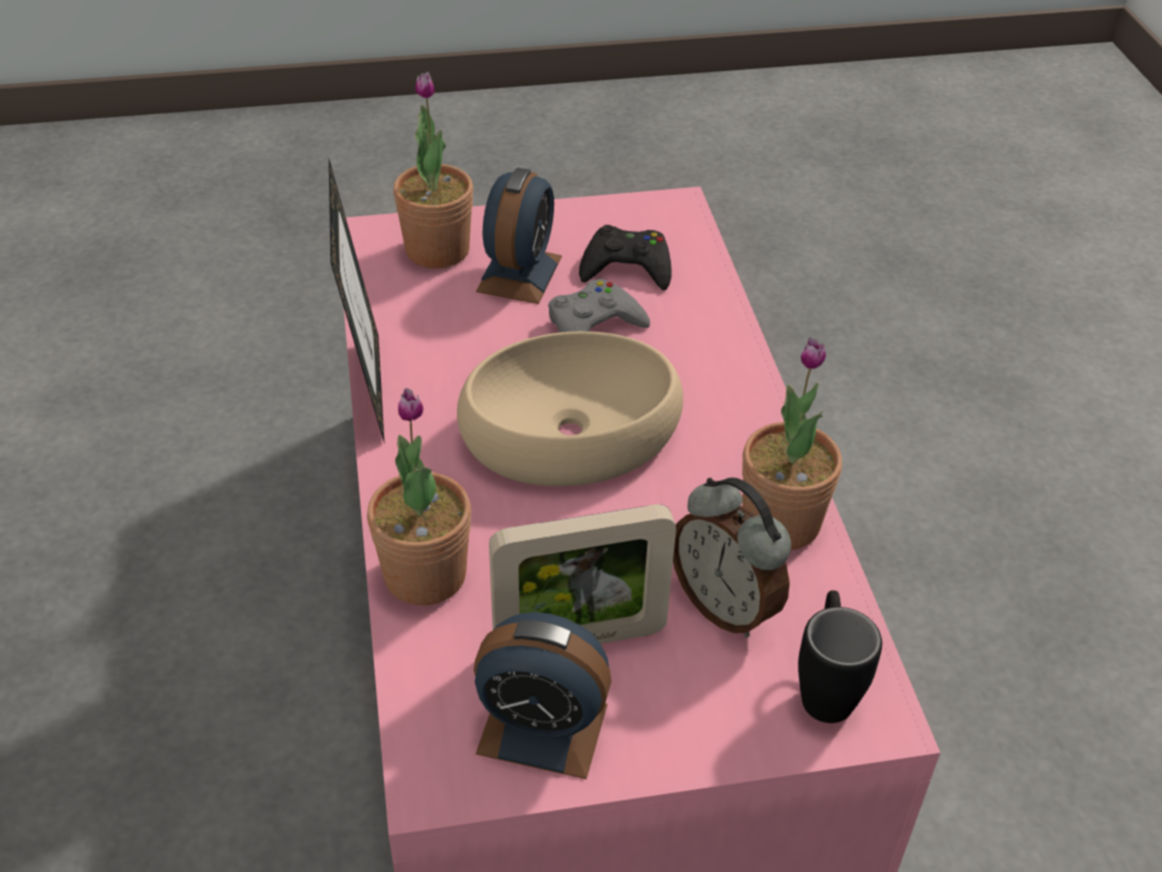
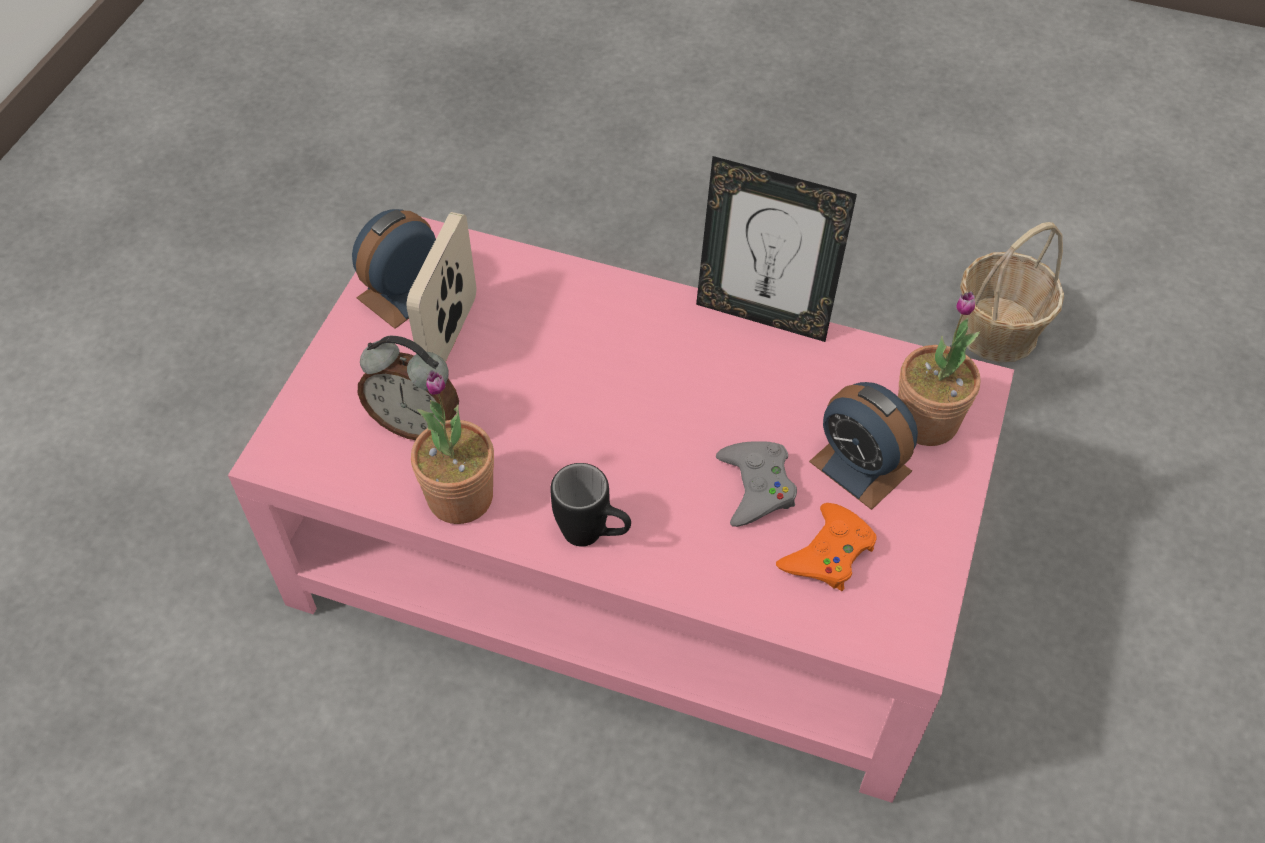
camera: 120 degrees right, 10 degrees up
potted plant [367,388,471,605] -> none
beige bowl [457,331,683,486] -> none
black game controller [579,225,672,290] -> orange game controller [776,503,877,591]
alarm clock [673,477,791,638] -> alarm clock turned 150 degrees counterclockwise [358,336,459,440]
black mug [798,590,882,723] -> black mug moved to [550,463,631,547]
none -> basket [960,222,1064,362]

